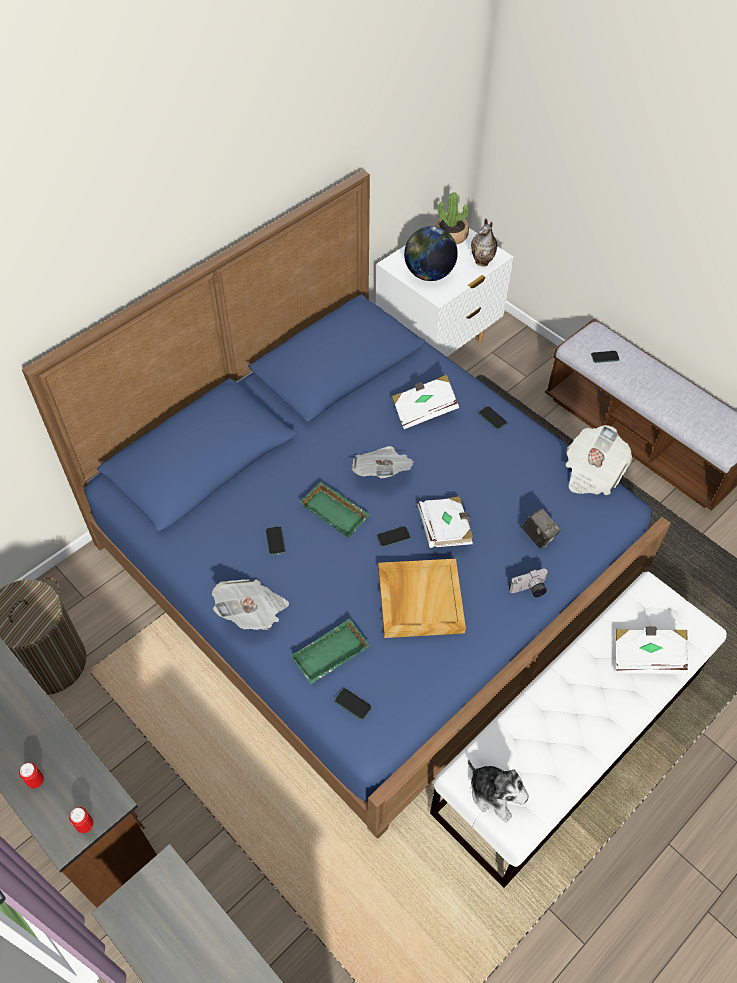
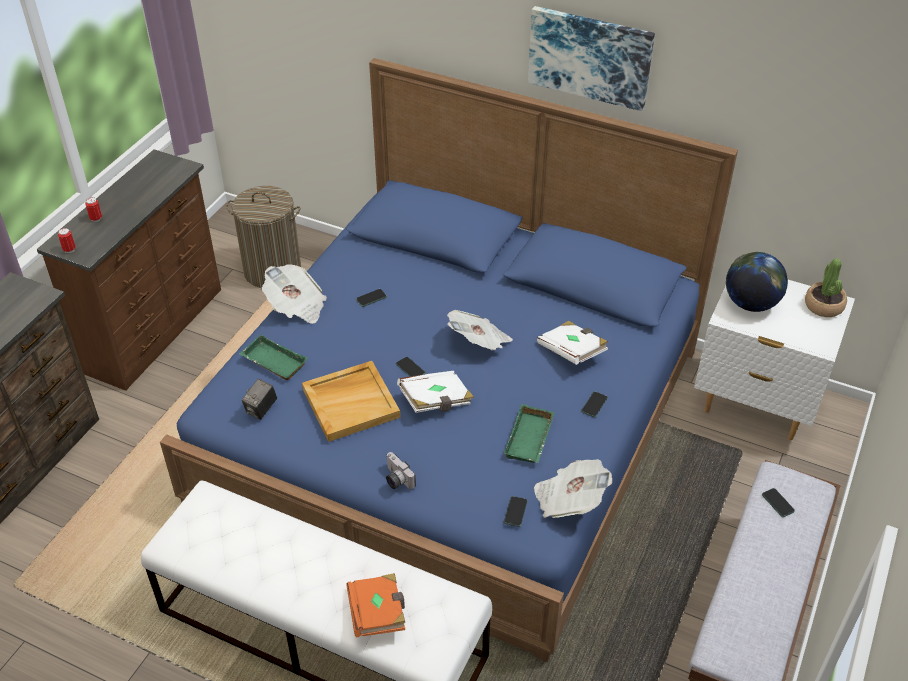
camera: 70 degrees right, 10 degrees down
green tray [300,481,370,538] -> green tray moved to [504,404,555,463]
phone [334,688,372,720] -> phone moved to [504,496,527,527]
plush toy [468,760,529,823] -> none
vase [471,218,497,267] -> none
camera [521,508,561,549] -> camera moved to [242,378,277,420]
white book [616,626,688,675] -> orange book [346,573,405,638]
none -> picture [528,6,655,111]

